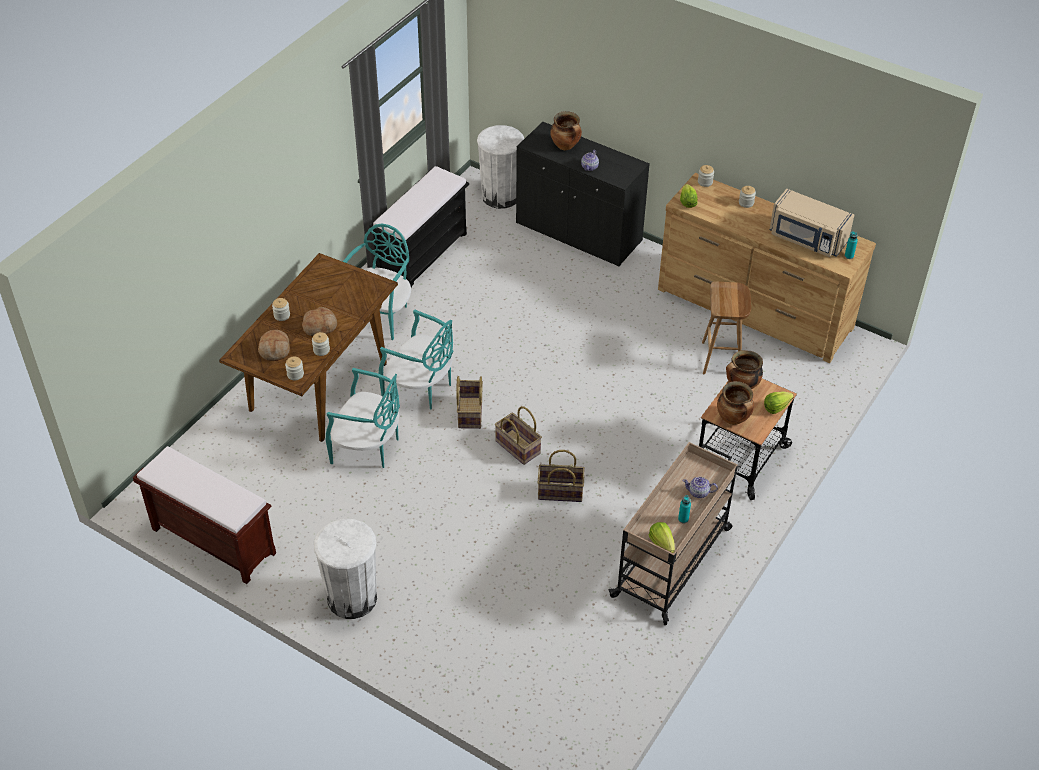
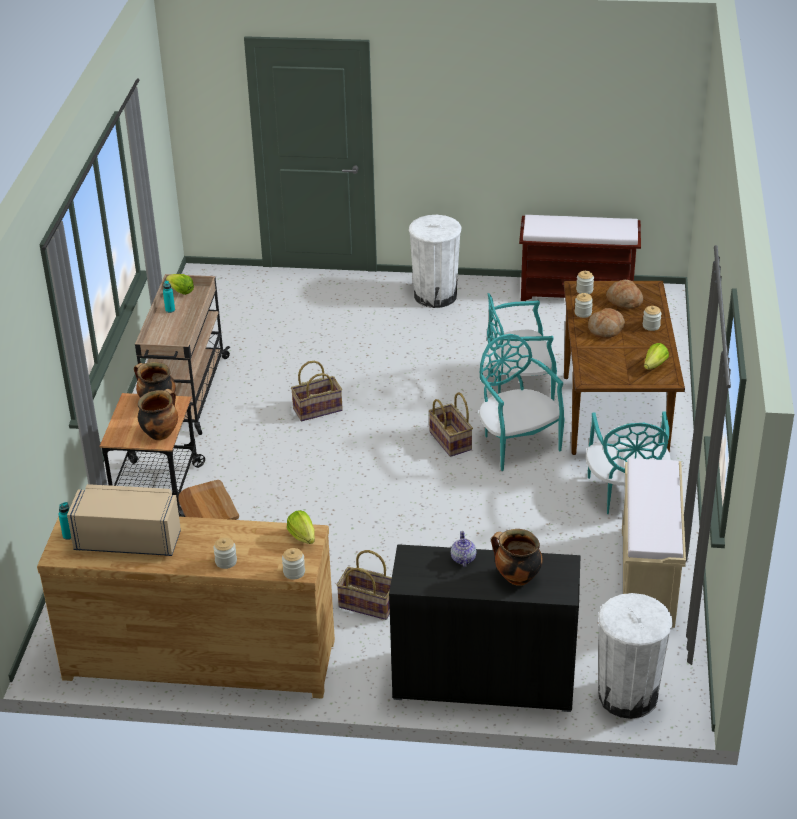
camera: 155 degrees right, 10 degrees down
black bench [370,166,469,287] -> beige bench [622,458,686,628]
turquoise chair [378,310,453,409] -> turquoise chair turned 60 degrees clockwise [479,334,565,471]
basket [495,406,542,465] -> basket moved to [336,550,392,620]
teapot [683,477,718,498] -> none
lettuce [764,391,794,414] -> lettuce moved to [644,343,669,369]

